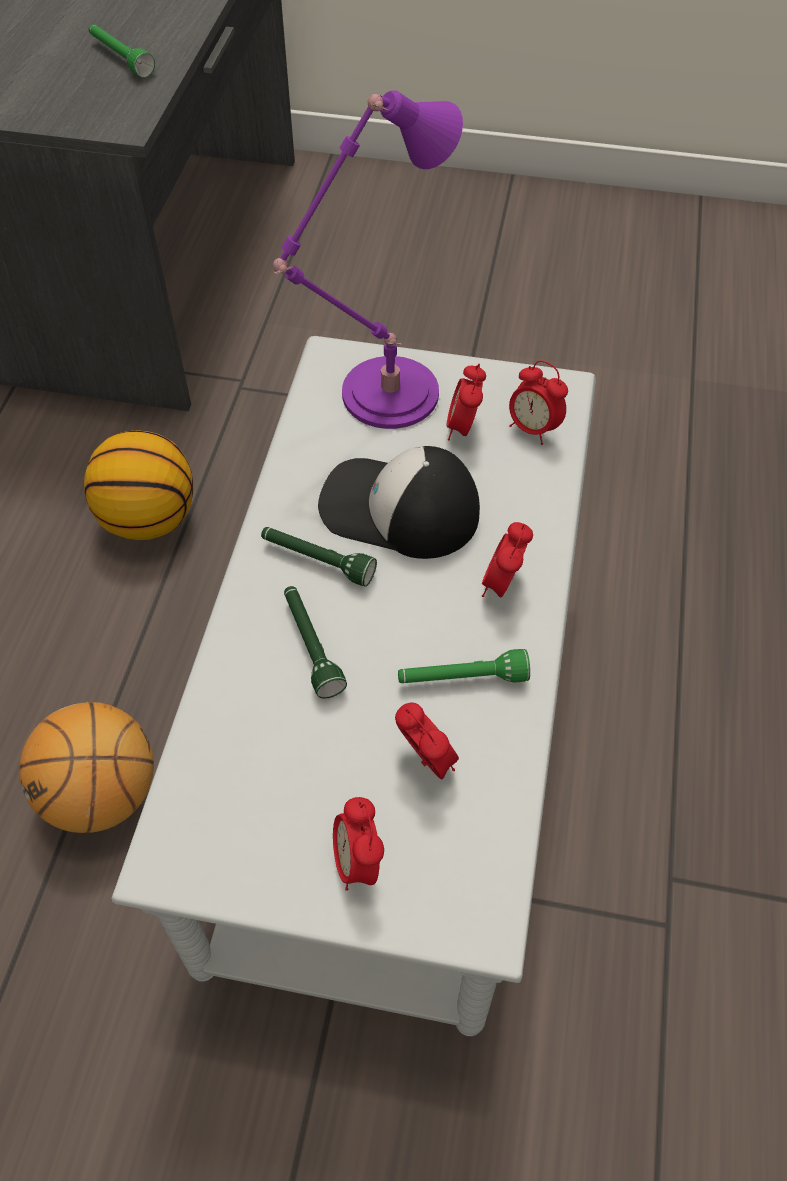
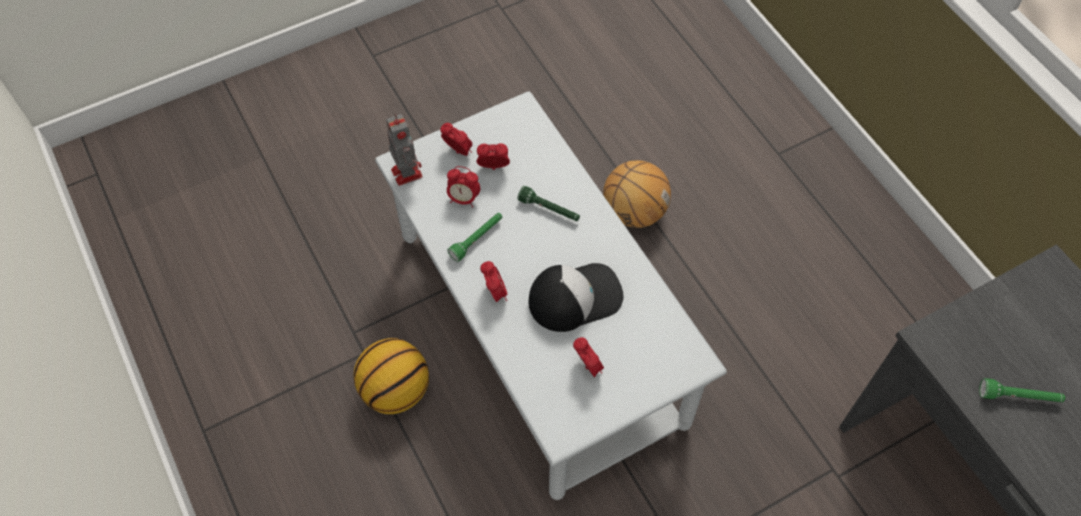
camera: 140 degrees right, 5 degrees up
basketball [84,430,194,540] -> basketball moved to [353,338,429,414]
green flashlight [261,527,377,586] -> none
purple table lamp [273,90,463,429] -> none
alarm clock [509,360,568,445] -> alarm clock moved to [477,143,510,170]
none -> toy robot [386,114,423,186]

